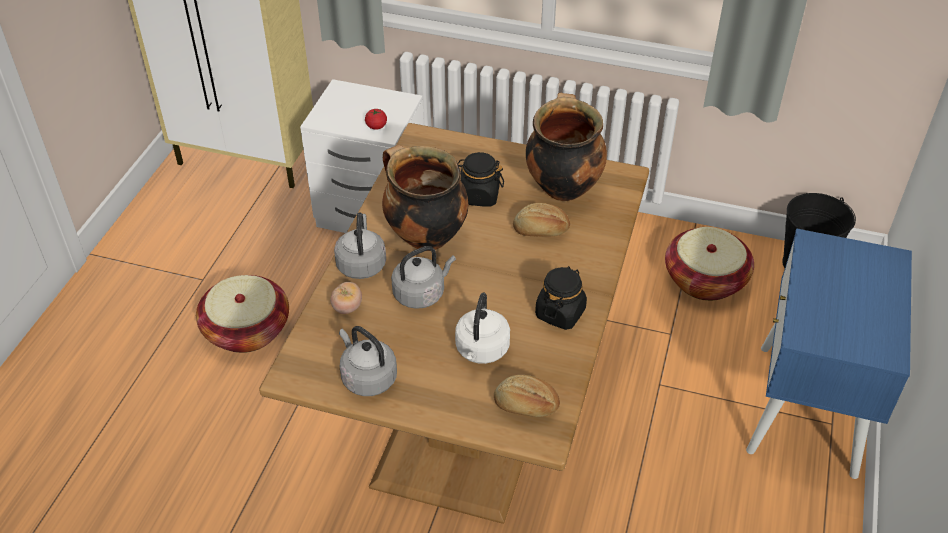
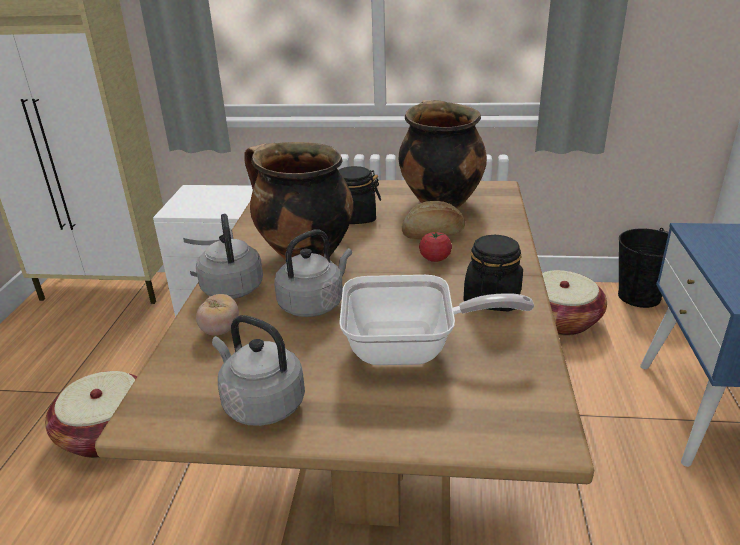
camera: 10 degrees left, 15 degrees down
tomato [365,109,387,130] -> tomato moved to [419,231,452,262]
white kettle [455,293,510,364] -> frying pan [339,275,534,365]
bread [494,375,560,417] -> none

